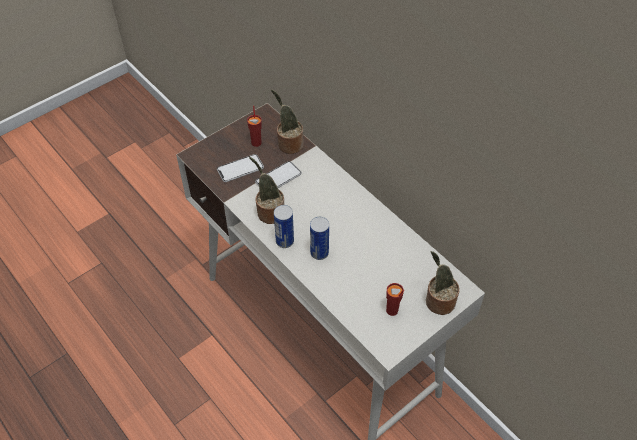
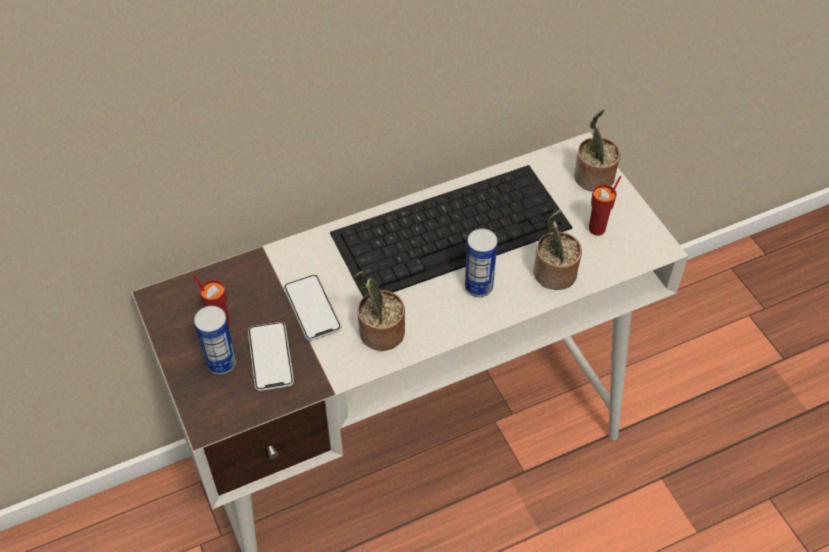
camera: 75 degrees left, 0 degrees up
potted plant [271,90,304,154] -> potted plant moved to [534,210,582,290]
can [274,205,294,248] -> can moved to [194,306,236,375]
none -> keyboard [330,165,572,297]

